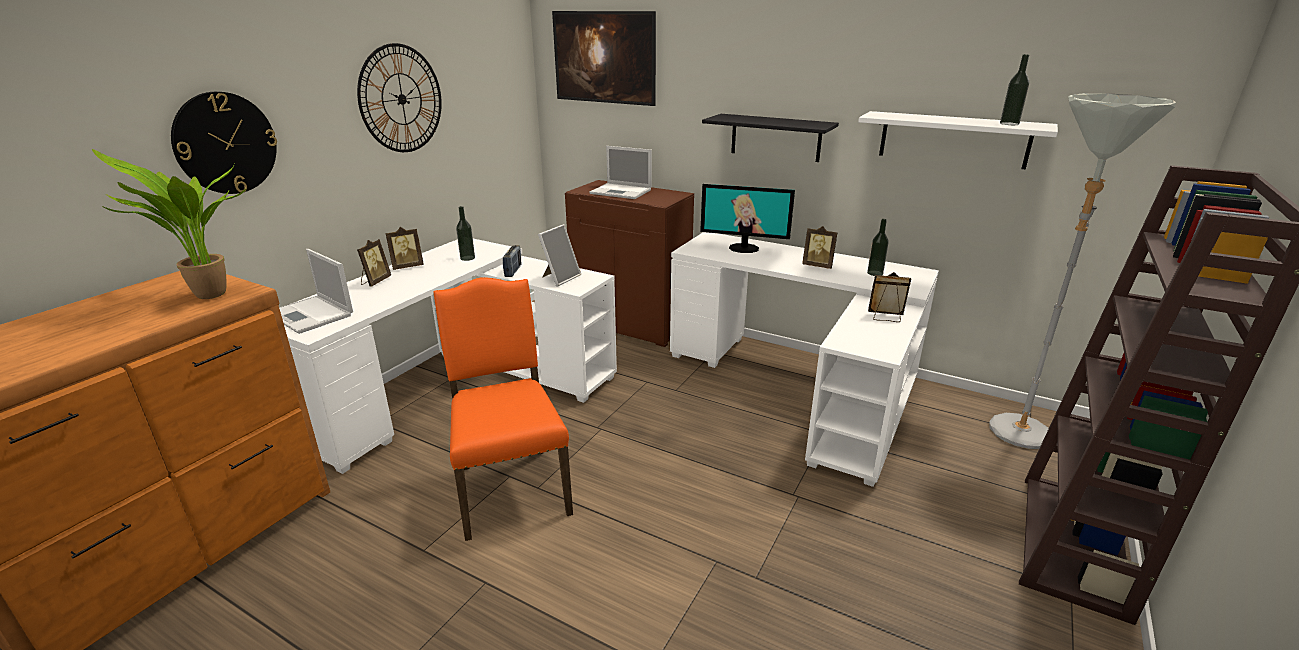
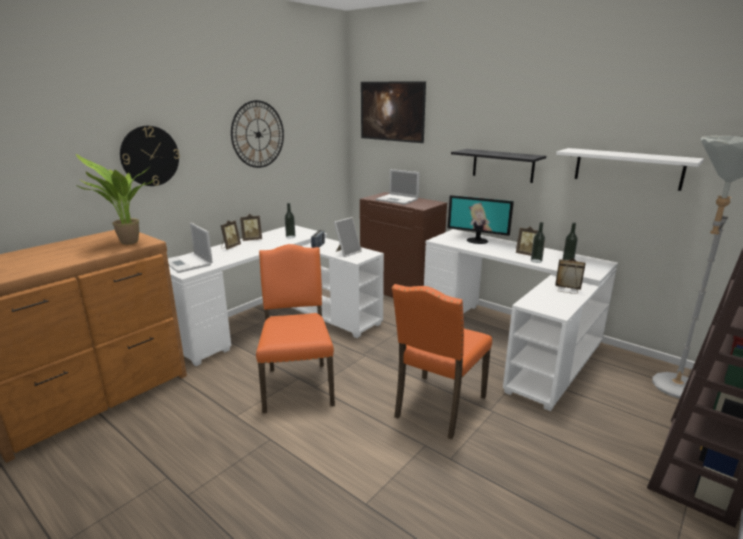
camera: 10 degrees right, 5 degrees down
bottle [1000,54,1029,125] -> bottle moved to [531,222,545,263]
none -> orange chair [392,284,492,439]

